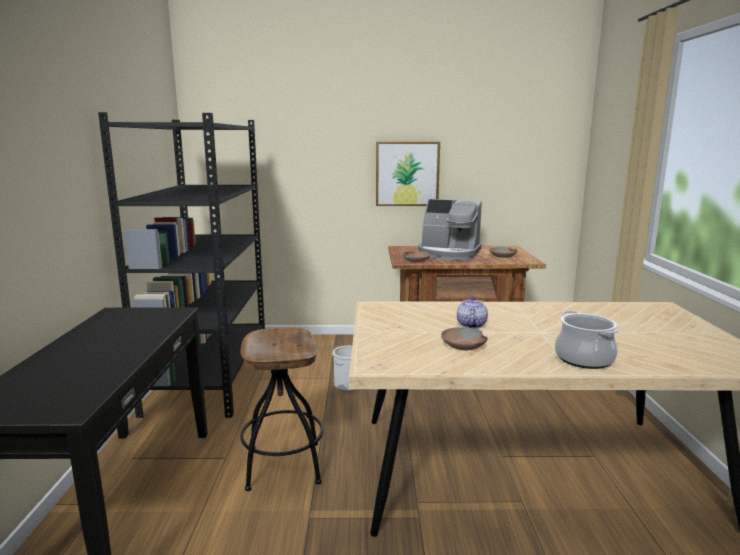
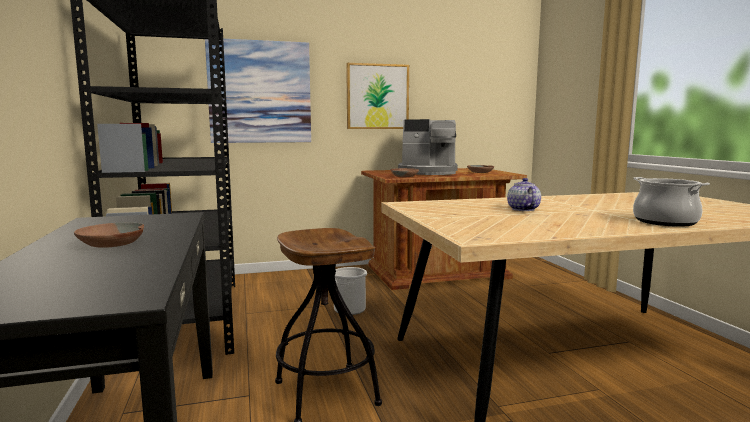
camera: 15 degrees left, 5 degrees down
brown bowl [441,327,488,350] -> brown bowl moved to [74,222,144,248]
none -> picture [205,39,311,143]

